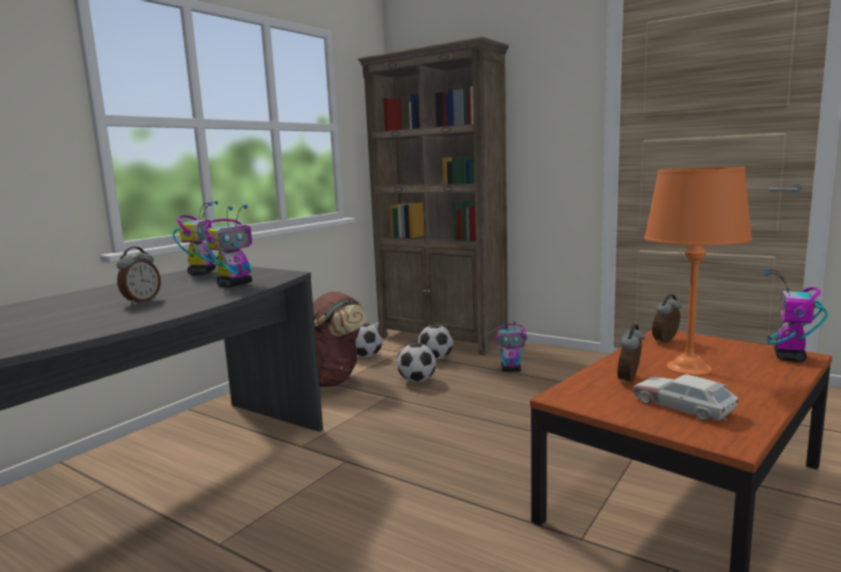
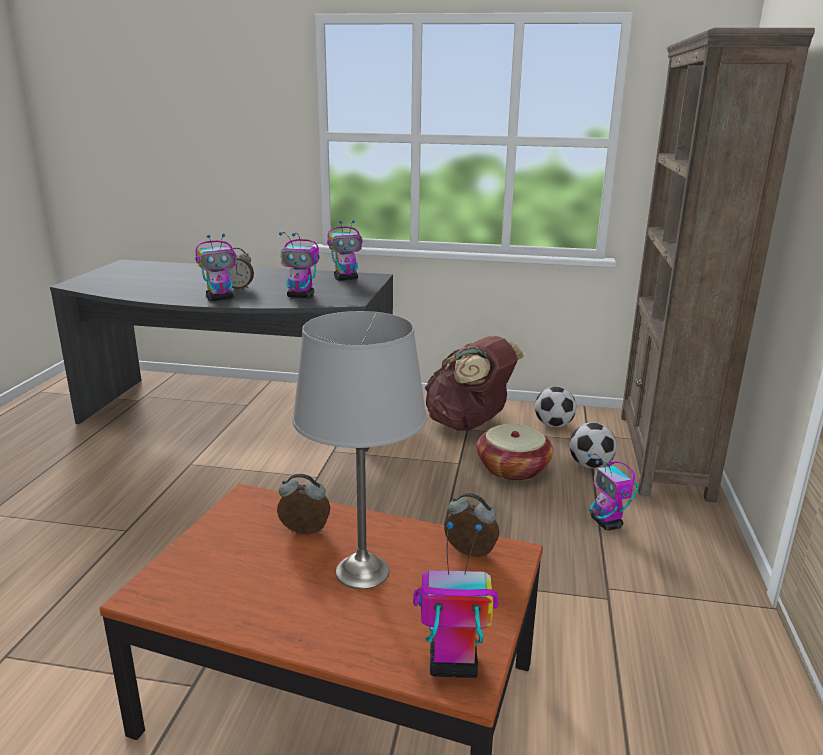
camera: 65 degrees right, 10 degrees up
football [397,343,436,383] -> basket [477,424,553,481]
toy car [632,374,738,421] -> none
orange table lamp [644,167,752,375] -> grey table lamp [292,311,427,589]
none -> toy robot [195,234,236,301]

